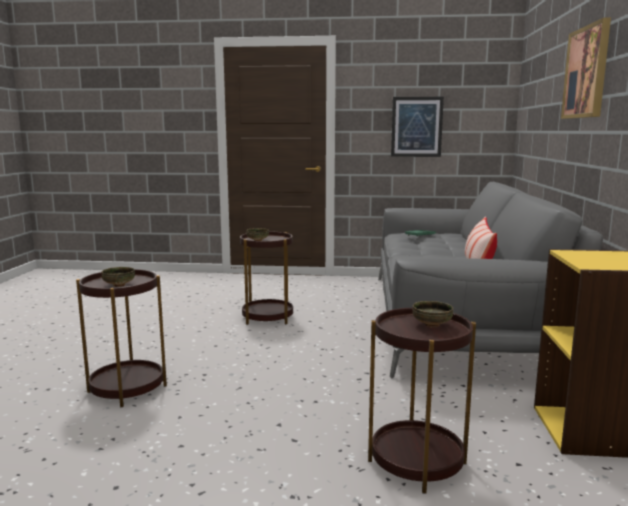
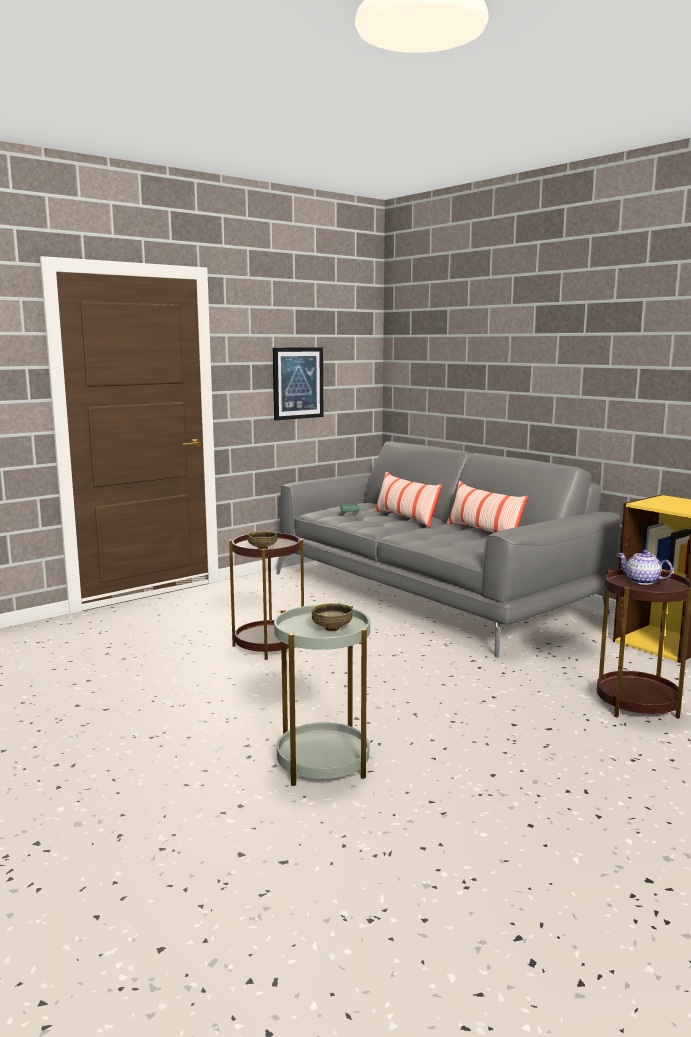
camera: 45 degrees left, 0 degrees up
brown side table [76,269,167,407] -> grey side table [274,605,370,786]
bowl [412,301,453,328] -> teapot [617,550,673,585]
picture [561,17,611,119] -> none
none -> pillow [374,471,442,528]

